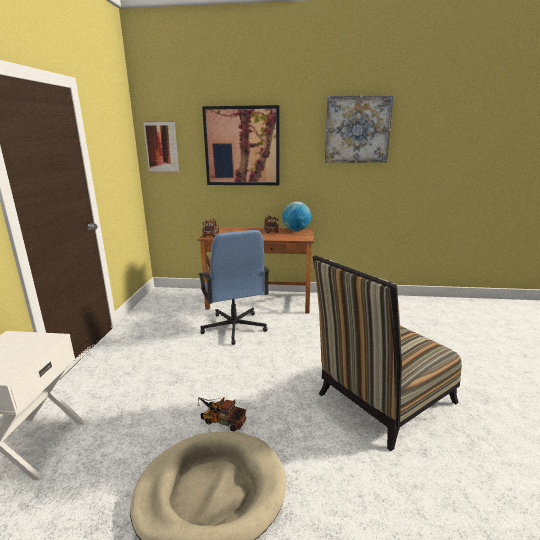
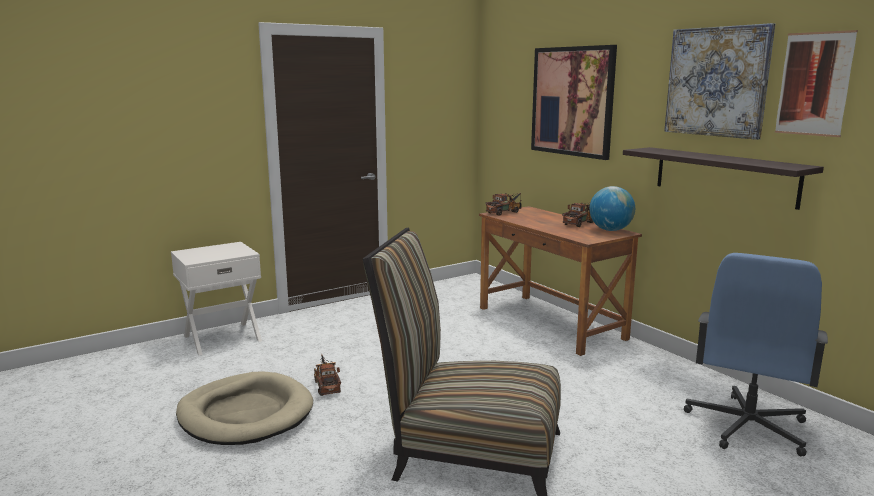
camera: 50 degrees right, 5 degrees down
picture [143,121,179,172] -> picture moved to [775,30,858,137]
blue office chair [198,230,270,345] -> blue office chair moved to [684,253,828,456]
none -> shelf [623,147,824,210]

